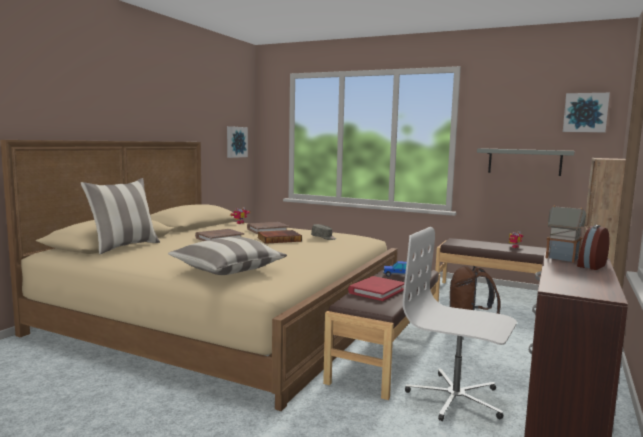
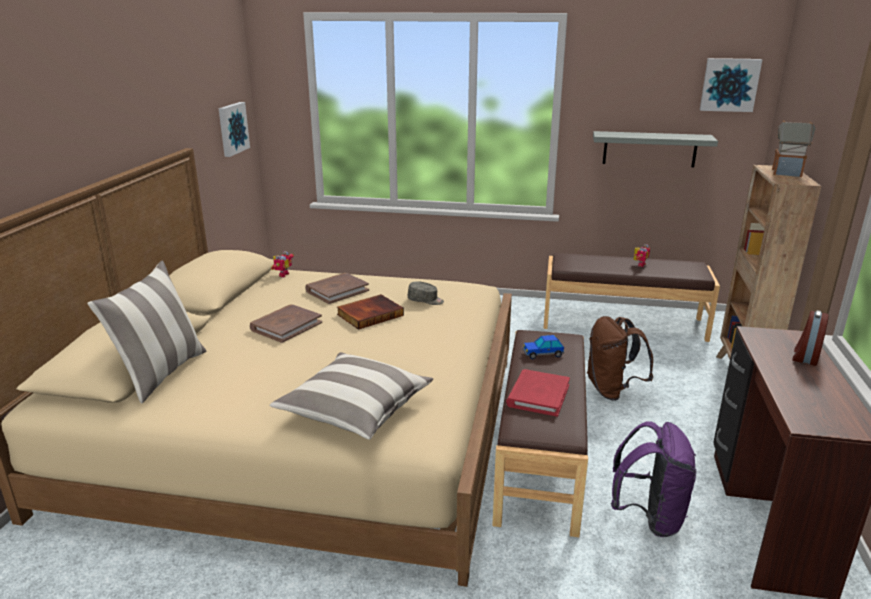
camera: 15 degrees left, 15 degrees up
white office chair [403,227,517,421] -> purple backpack [611,421,696,537]
toy house [546,205,586,263] -> toy house moved to [772,120,815,177]

